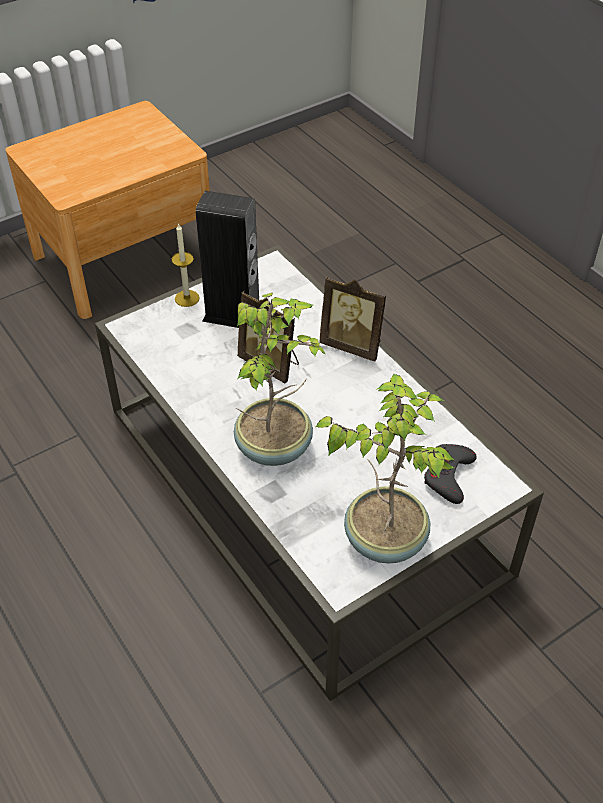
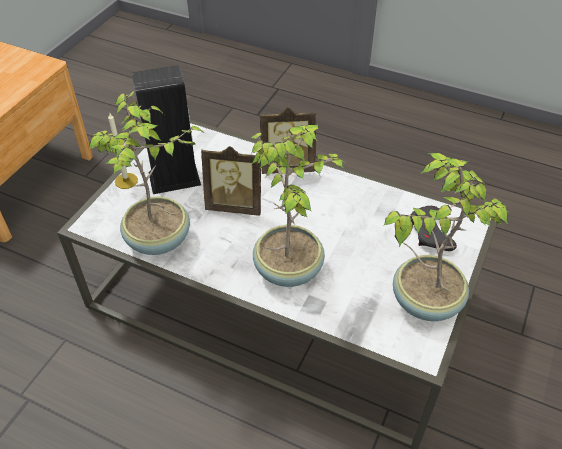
camera: 30 degrees left, 0 degrees up
none -> potted plant [88,91,205,255]

